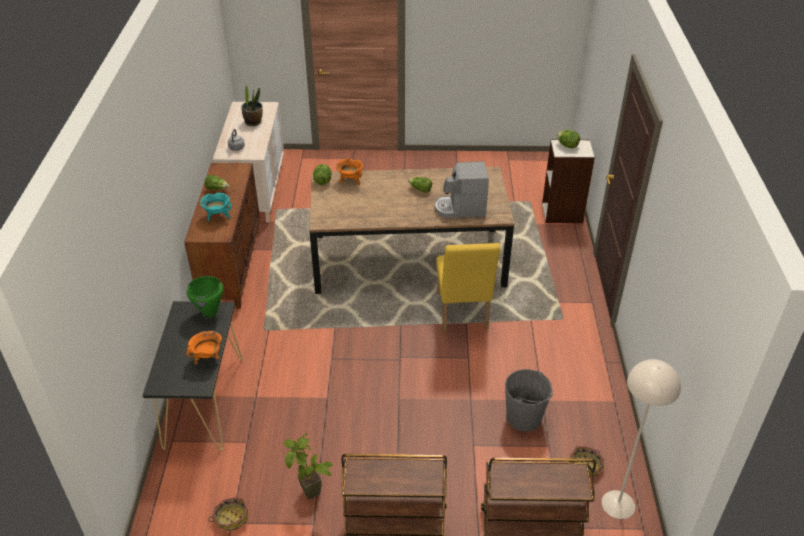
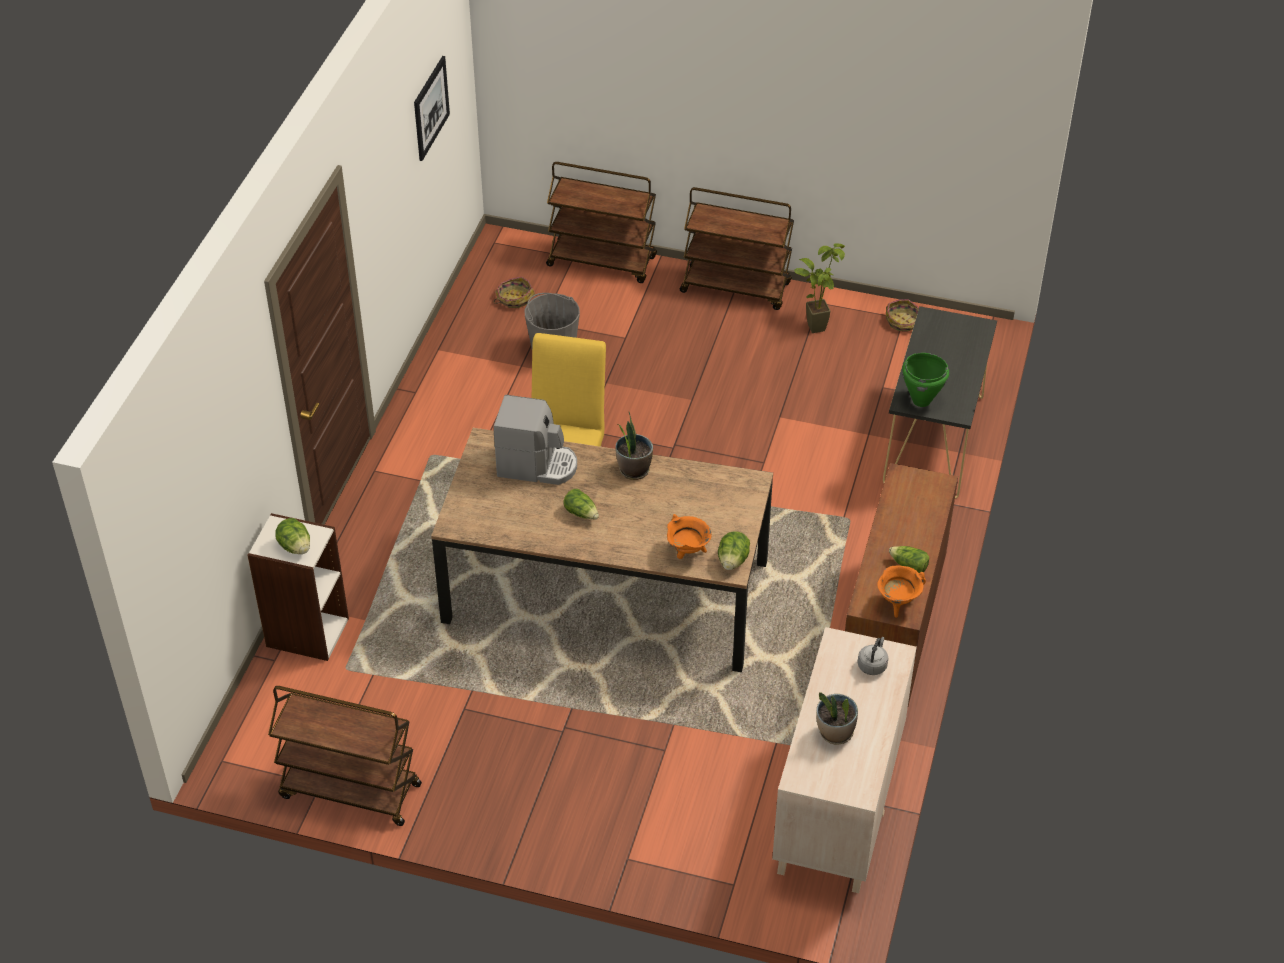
camera: 165 degrees left, 5 degrees up
orange cooking pot [186,331,222,365] -> orange cooking pot moved to [877,566,926,618]
turquoise cooking pot [200,192,232,221] -> none
beige floor lamp [602,359,681,519] -> none
none -> brown cart [268,686,422,826]
none -> picture [414,56,450,161]
none -> potted plant [616,412,653,480]

